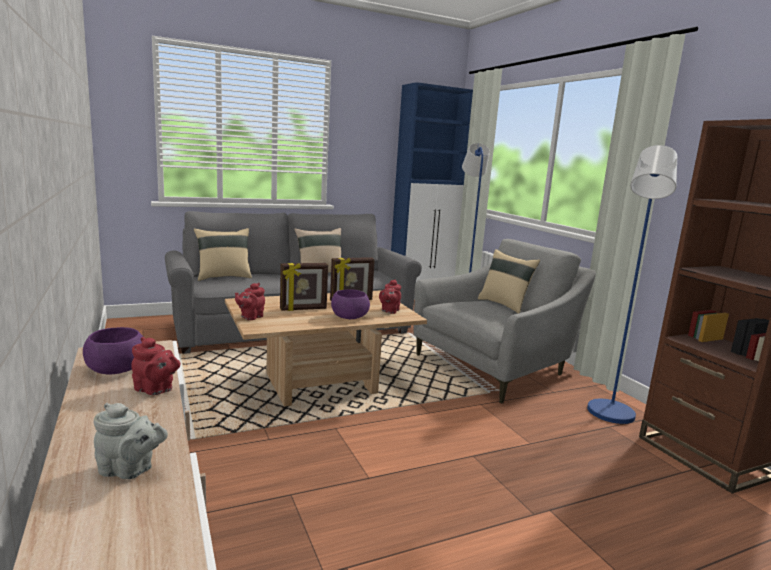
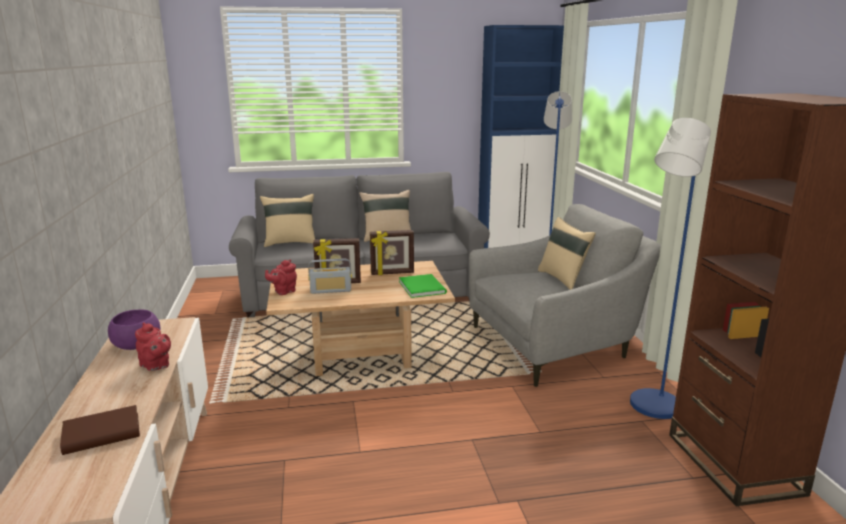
camera: 15 degrees right, 5 degrees up
grey teapot [93,403,168,479] -> brown book [60,405,140,455]
purple bowl [331,289,370,319] -> none
red teapot [379,279,401,314] -> green book [399,274,447,298]
none -> radio [308,258,352,294]

